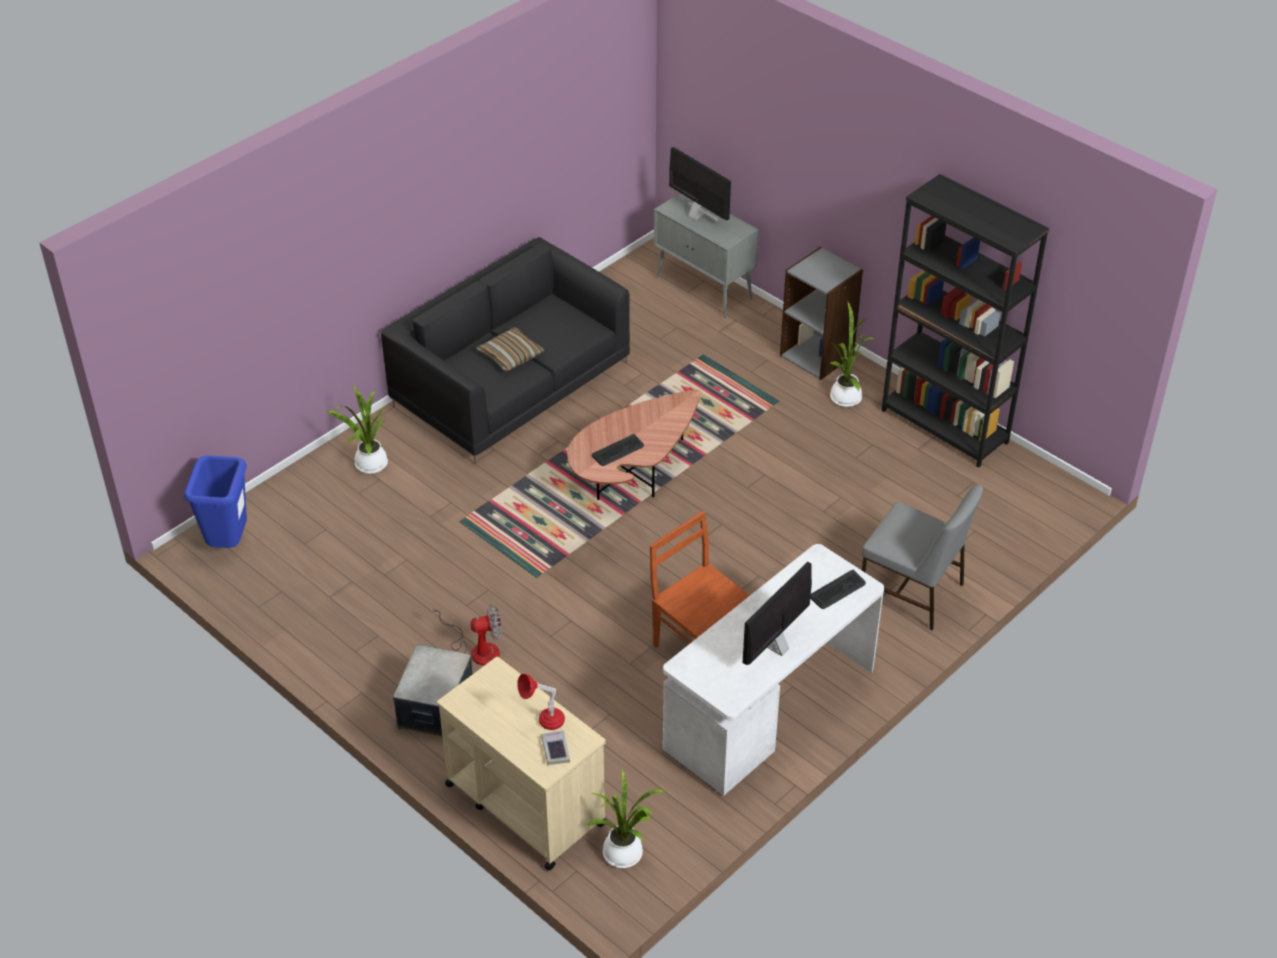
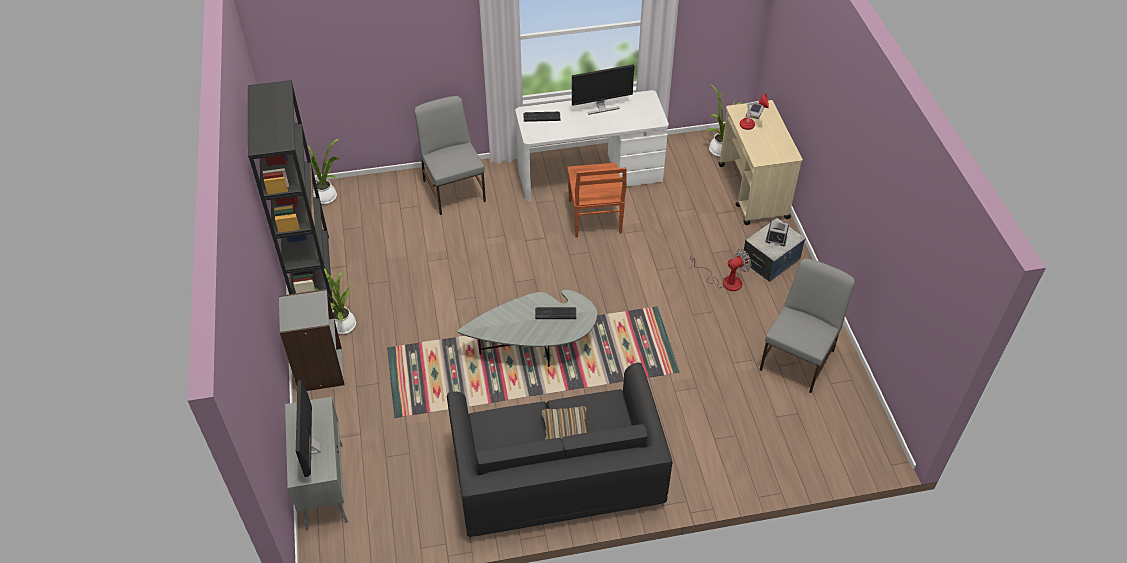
camera: 145 degrees left, 5 degrees up
blue trash can [184,455,247,548] -> none
potted plant [326,384,388,474] -> potted plant moved to [307,138,340,204]
fan [433,605,502,665] -> fan turned 135 degrees clockwise [690,249,751,291]
brown coffee table [567,390,700,500] -> grey coffee table [458,290,597,367]
none -> grey chair [760,258,855,393]
none -> alarm clock [765,220,789,246]

